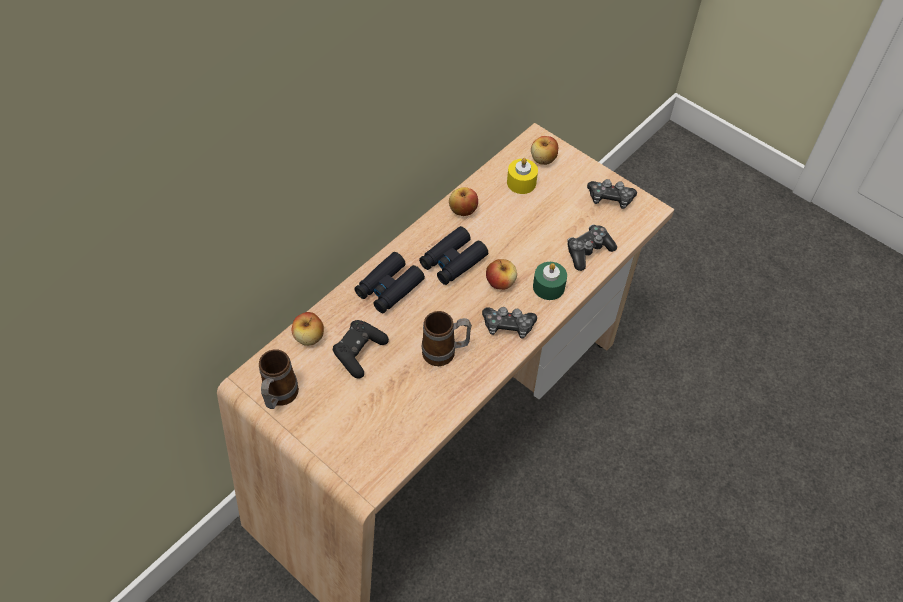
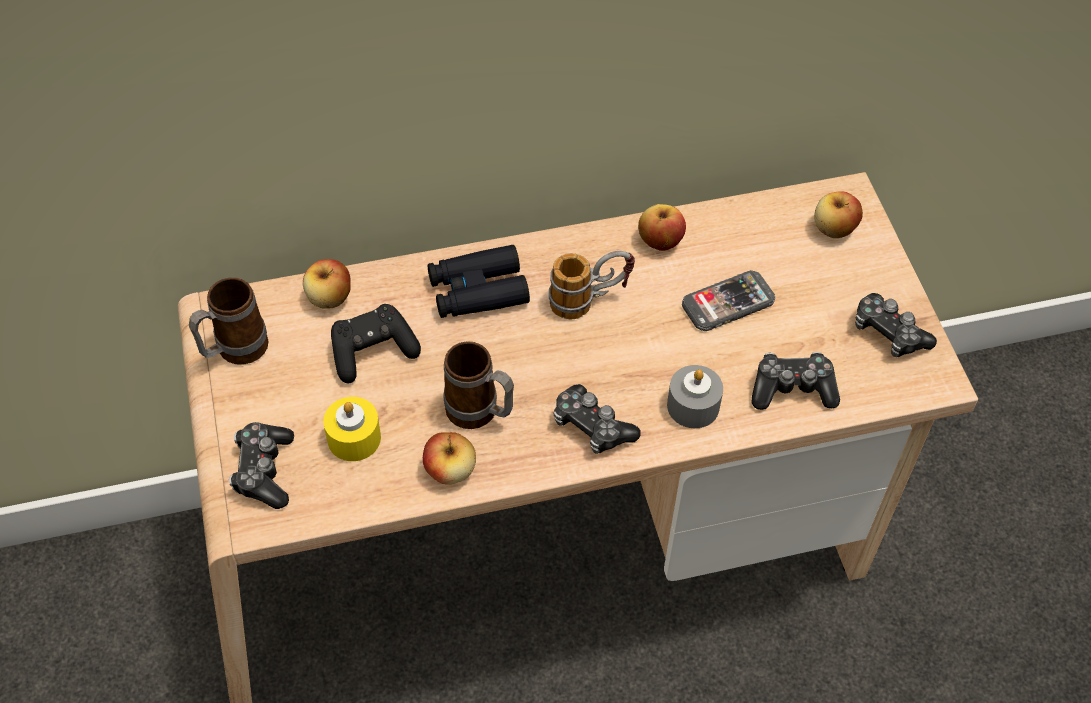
camera: 35 degrees right, 0 degrees up
black binoculars [419,226,488,285] -> mug [549,251,635,320]
apple [486,259,517,290] -> apple moved to [423,432,476,485]
yellow candle [507,158,538,194] -> yellow candle moved to [323,397,381,461]
green candle [533,262,567,300] -> grey candle [667,365,723,428]
none -> game controller [229,422,294,509]
none -> phone [682,270,775,331]

